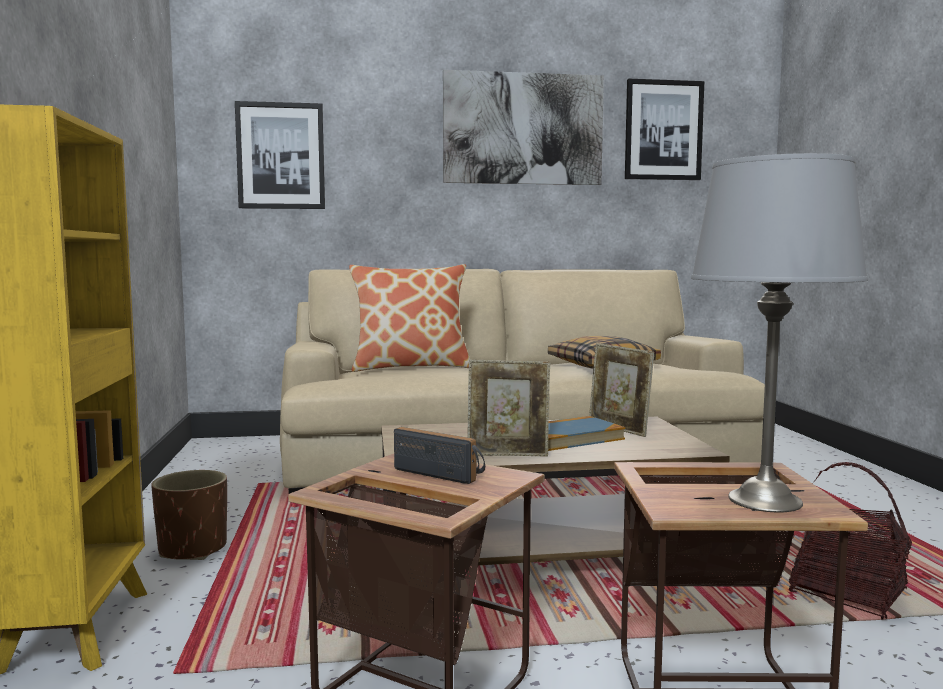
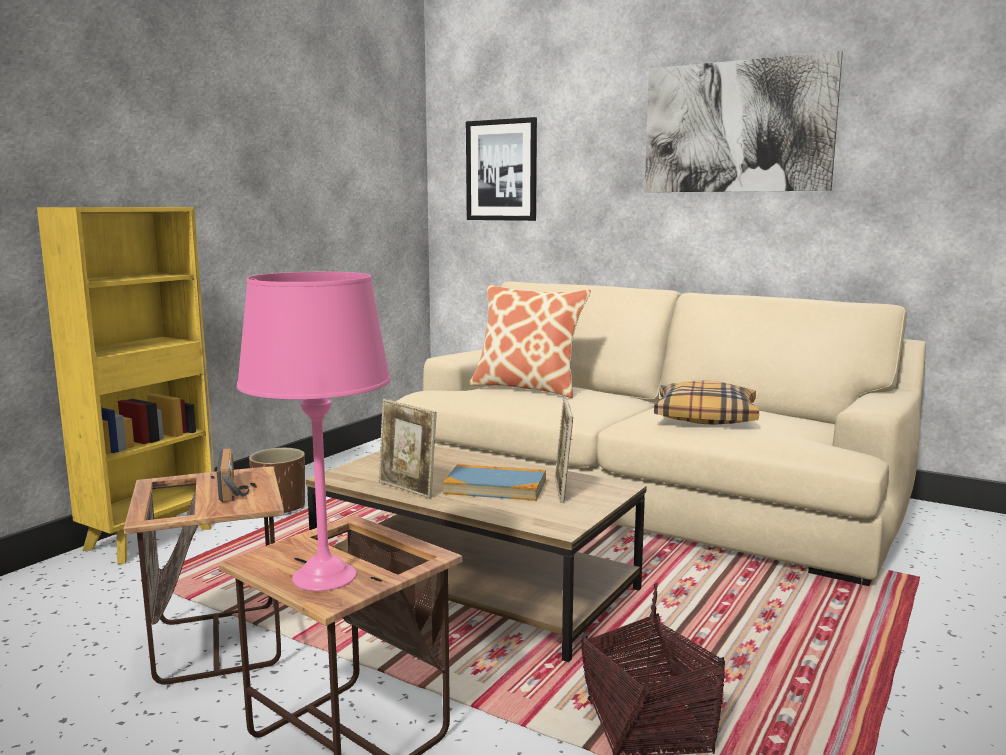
camera: 40 degrees right, 5 degrees up
picture [625,79,704,180] -> none
grey table lamp [691,153,868,512] -> pink table lamp [237,272,390,591]

